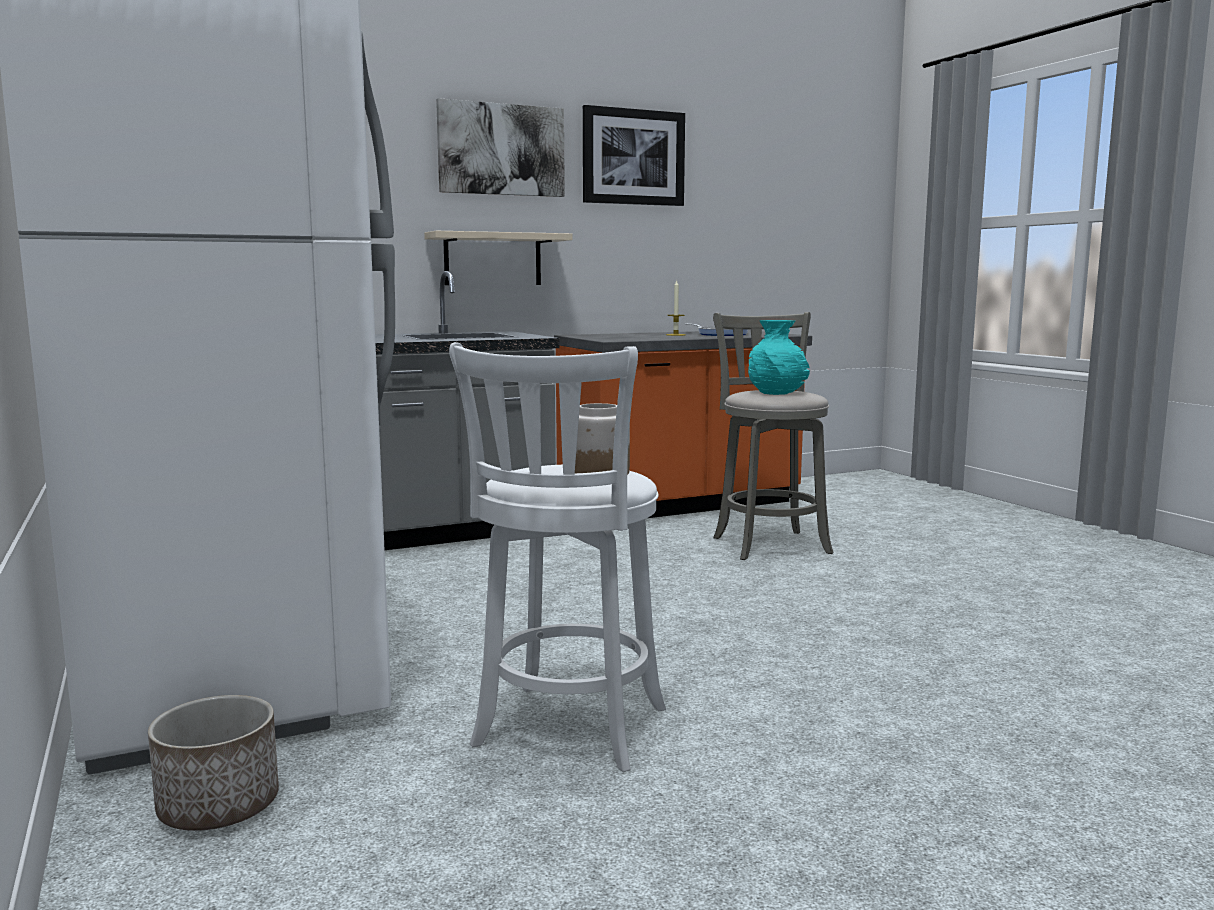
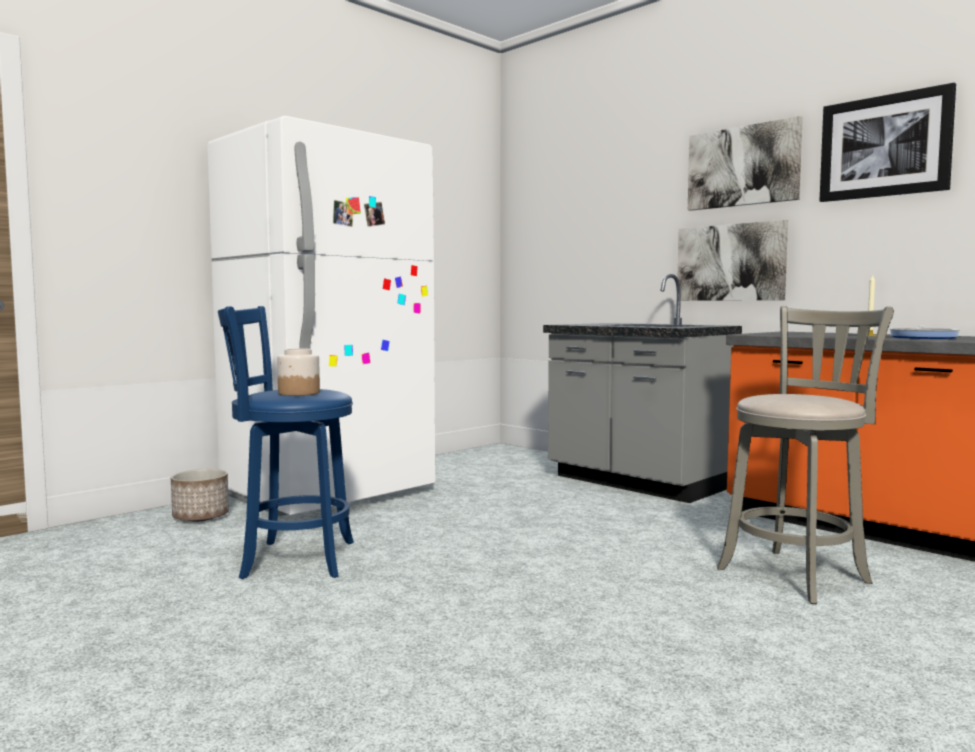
camera: 70 degrees right, 5 degrees down
beige shelf [424,231,572,285] -> picture [678,220,788,301]
white stool [449,342,666,772] -> blue stool [218,306,354,579]
turquoise vase [748,320,810,395] -> none

